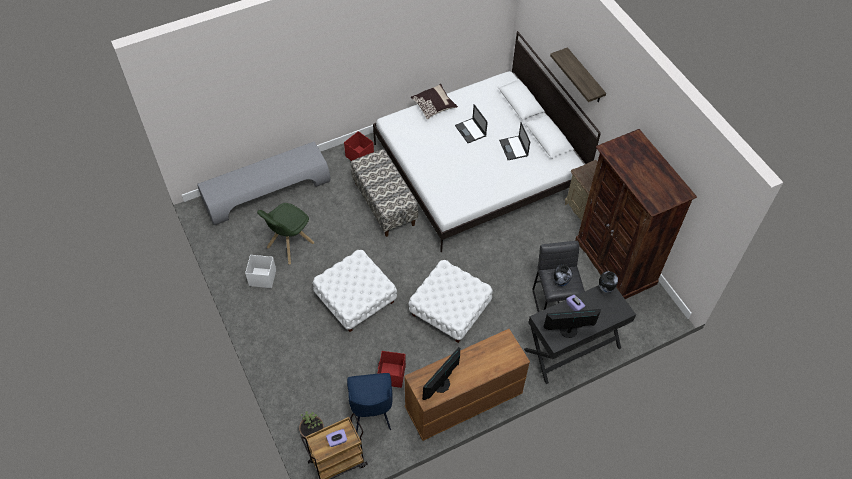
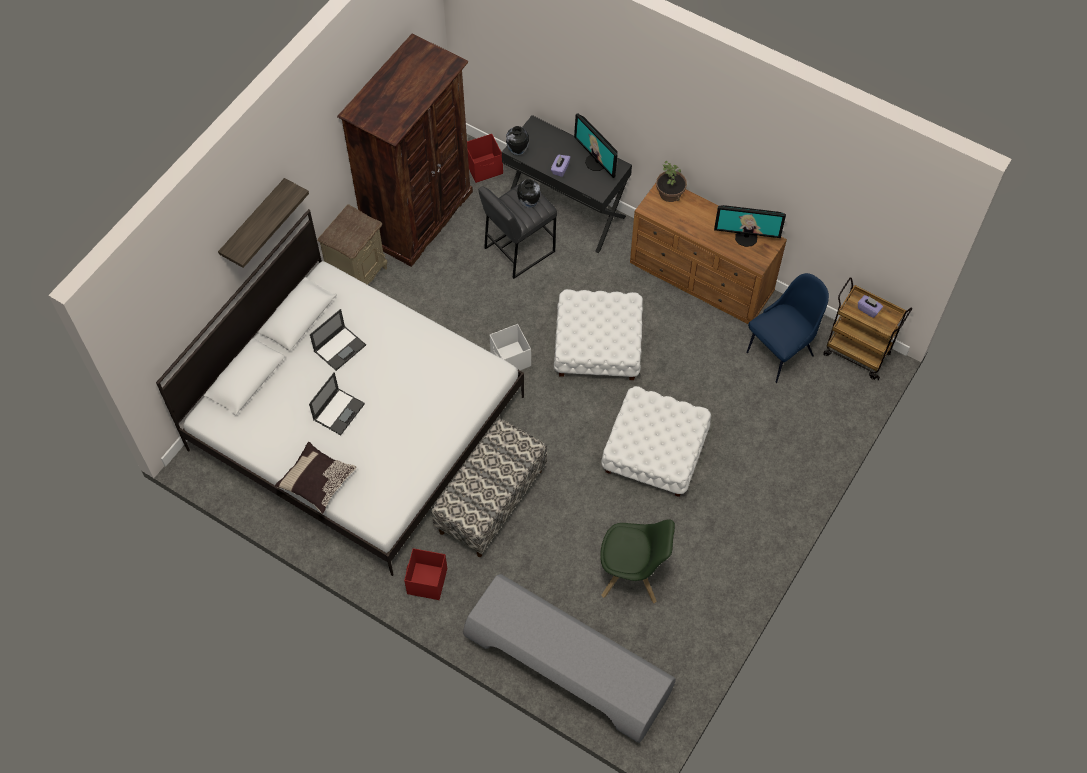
camera: 120 degrees left, 5 degrees up
white storage box [245,255,276,288] -> white storage box moved to [490,324,531,370]
potted plant [299,411,324,438] -> potted plant moved to [656,161,687,202]
red storage box [378,351,406,388] -> red storage box moved to [467,134,503,183]

